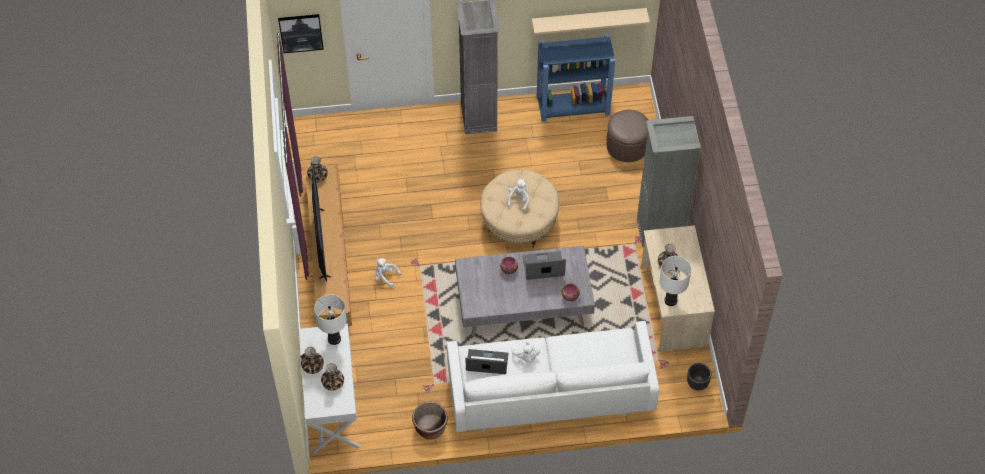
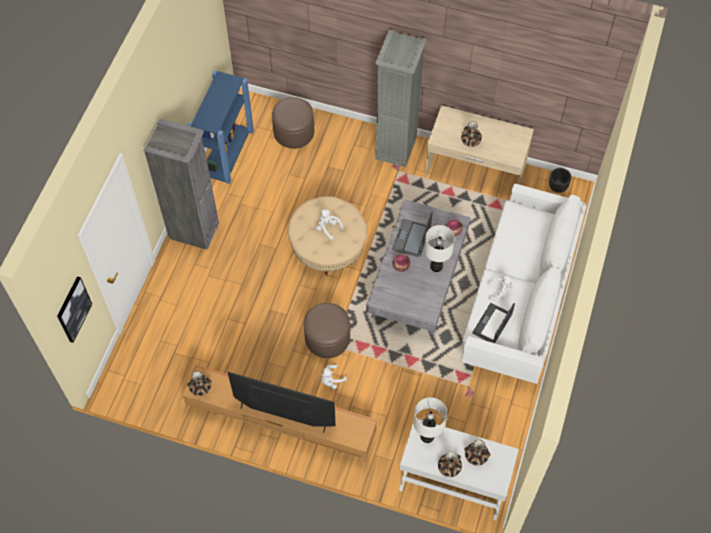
camera: 65 degrees left, 5 degrees up
brown planter [412,402,448,439] -> none
beige shelf [532,8,650,35] -> none
white table lamp [659,256,691,306] -> white table lamp moved to [424,225,455,272]
none -> brown ottoman [304,303,350,358]

